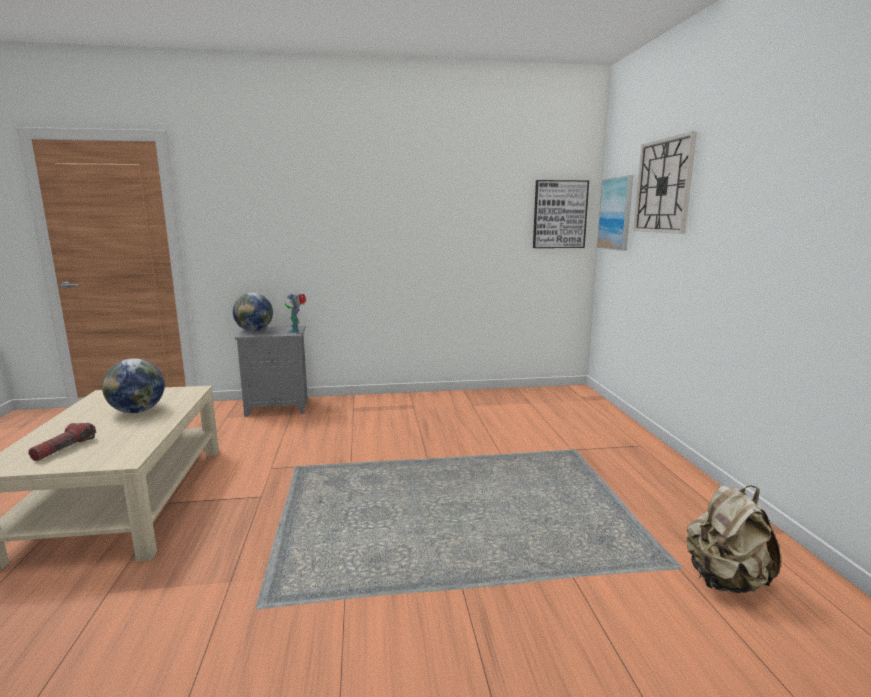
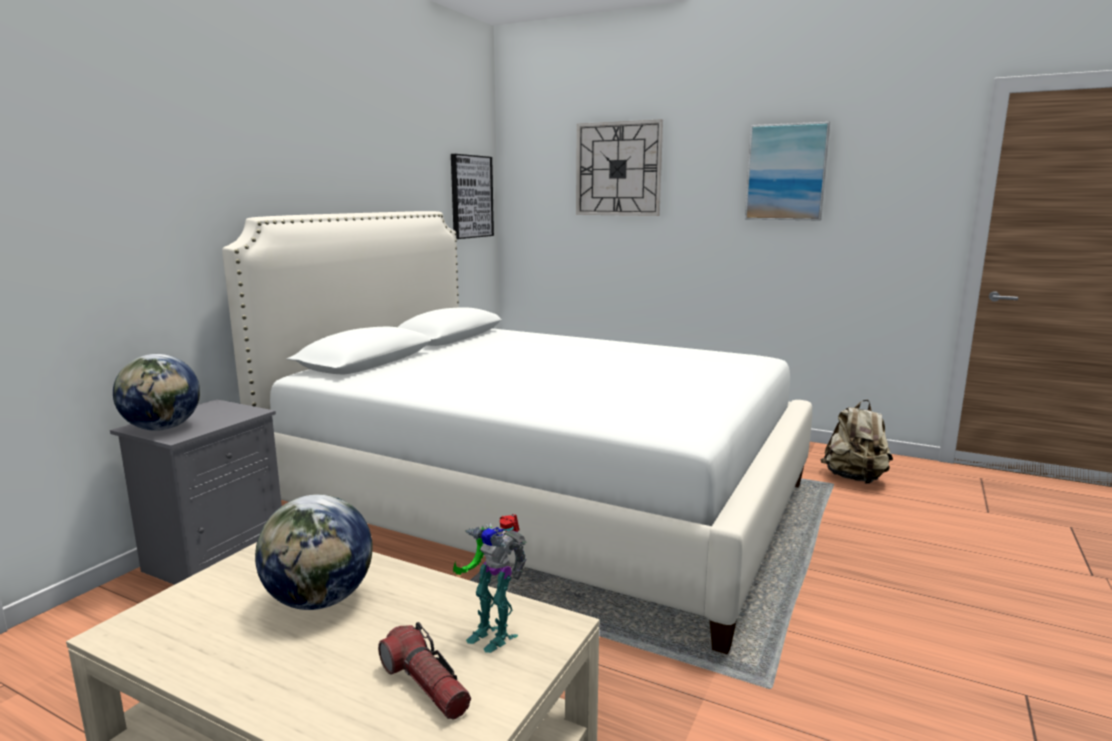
camera: 55 degrees left, 0 degrees up
toy robot [285,294,306,333] -> toy robot moved to [453,514,527,653]
picture [597,175,633,251] -> picture moved to [745,122,830,221]
none -> white bed [222,211,812,655]

